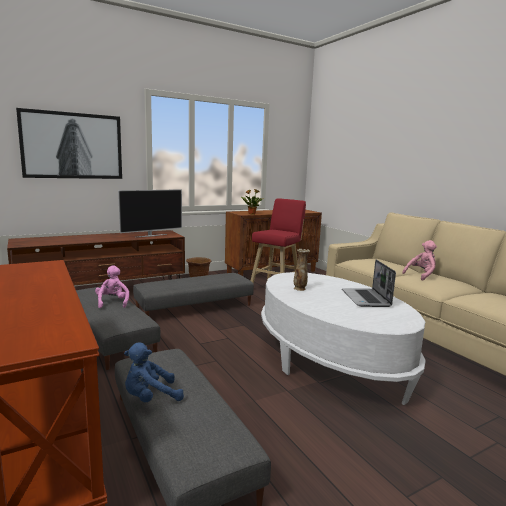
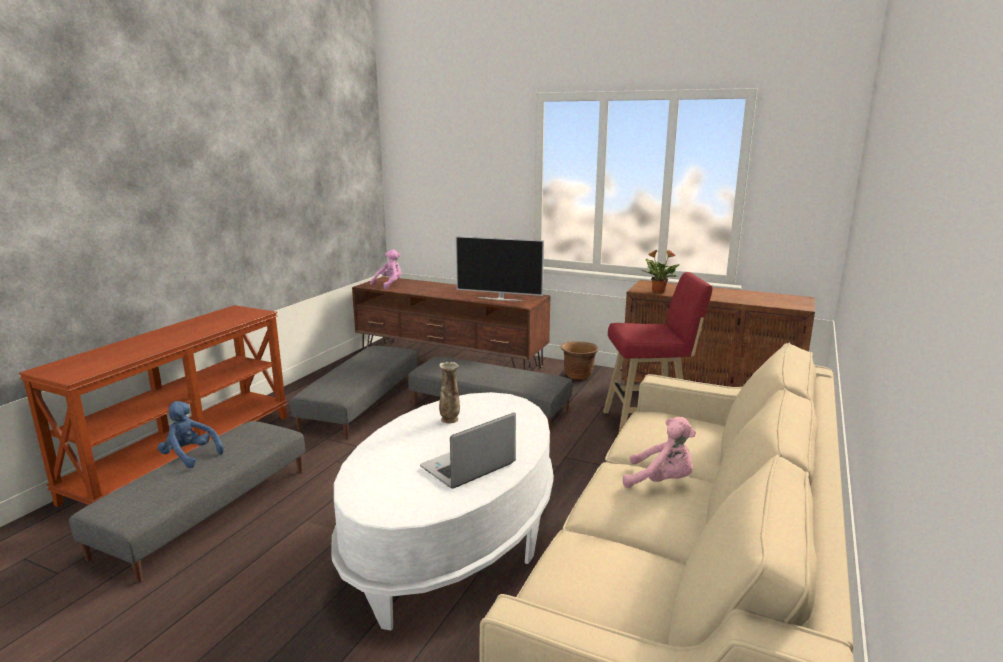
camera: 55 degrees right, 5 degrees up
picture [16,108,122,179] -> none
pink plush toy [95,265,129,308] -> pink plush toy moved to [370,249,402,289]

